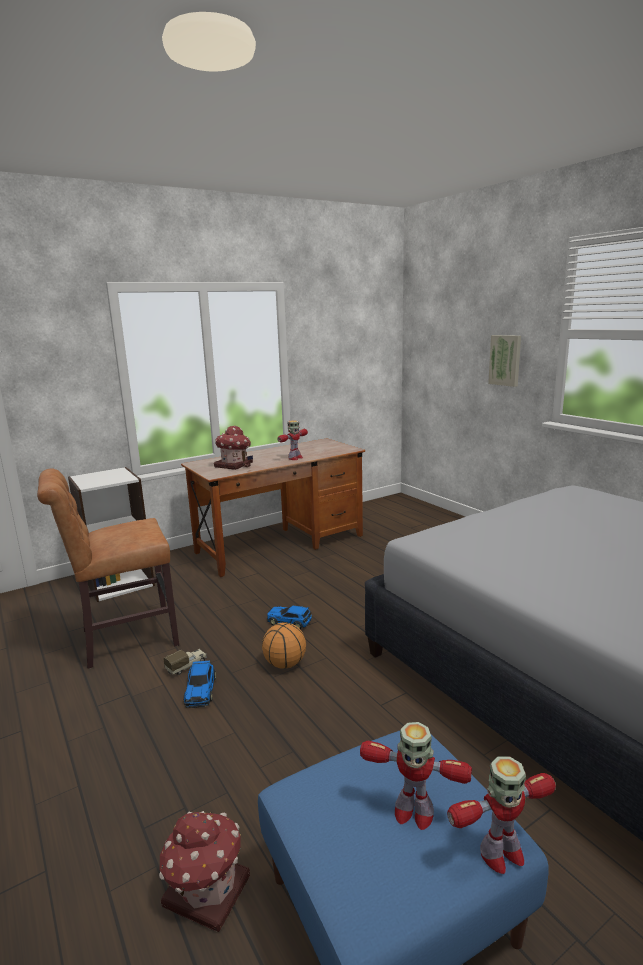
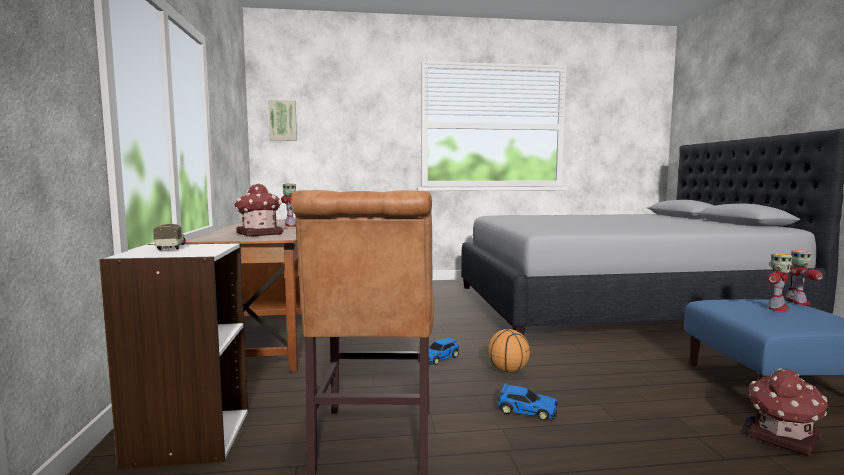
camera: 65 degrees left, 10 degrees down
toy truck [163,649,207,675] -> toy truck moved to [153,224,185,250]
picture [488,335,521,387] -> picture moved to [268,100,297,140]

